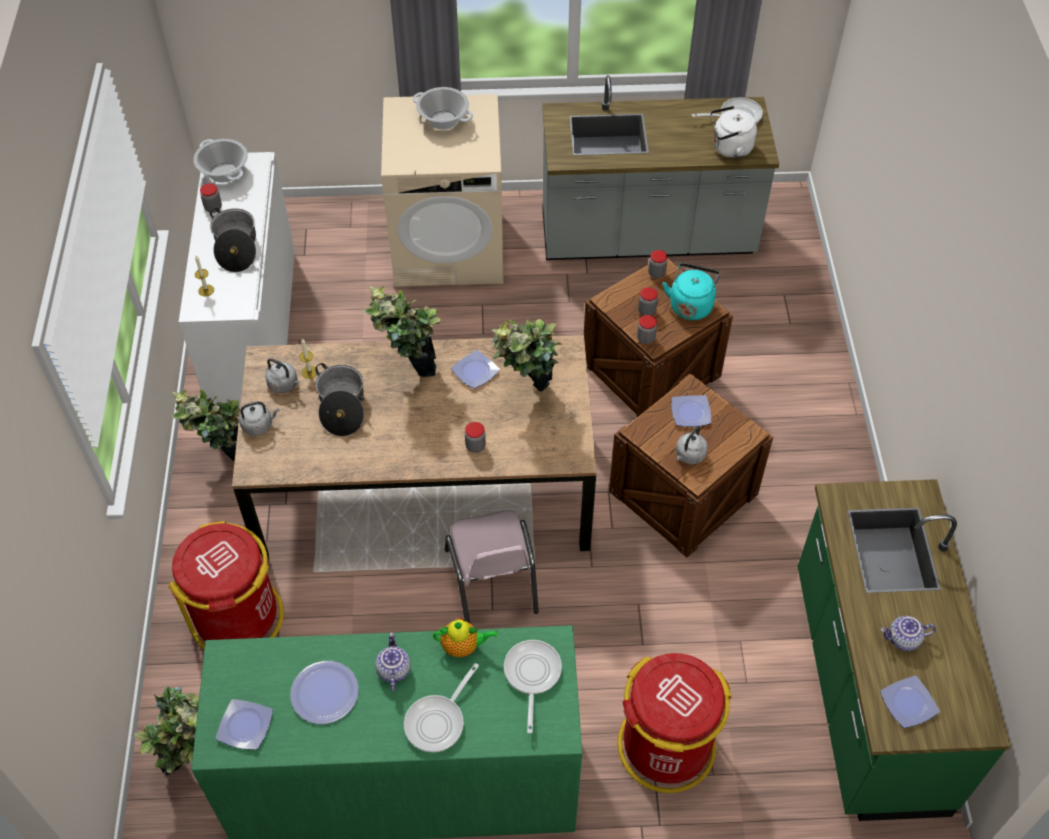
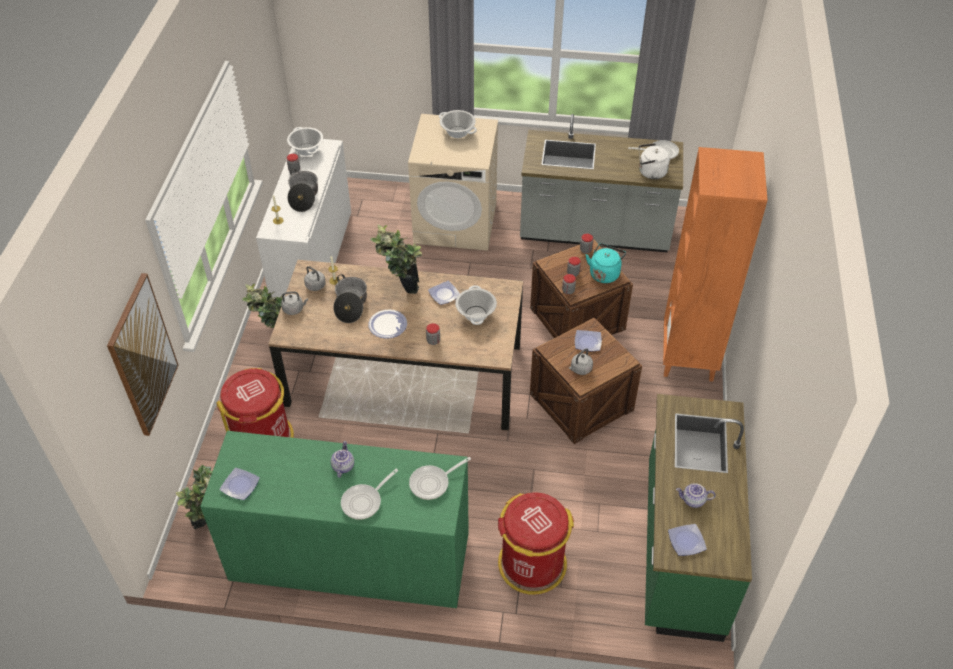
camera: 10 degrees right, 5 degrees down
plate [290,661,359,724] -> plate moved to [368,309,407,339]
teapot [433,618,498,658] -> none
pink chair [445,510,539,623] -> none
potted plant [491,319,562,392] -> cooking pot [455,285,497,325]
frying pan [504,640,562,734] -> frying pan turned 135 degrees counterclockwise [409,457,471,500]
none -> picture [107,273,179,436]
none -> orange bookcase [663,147,768,382]

